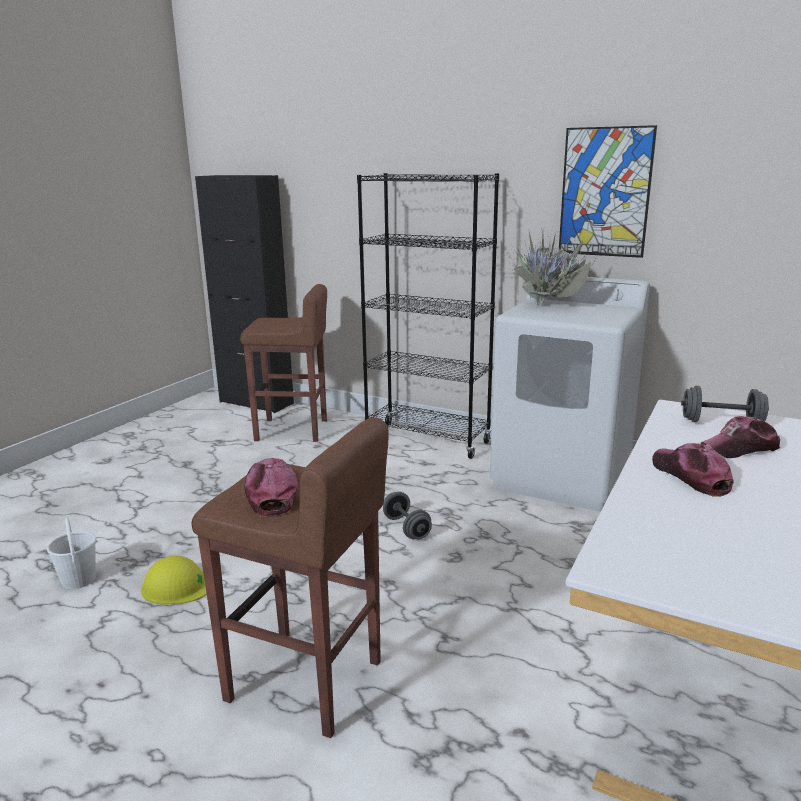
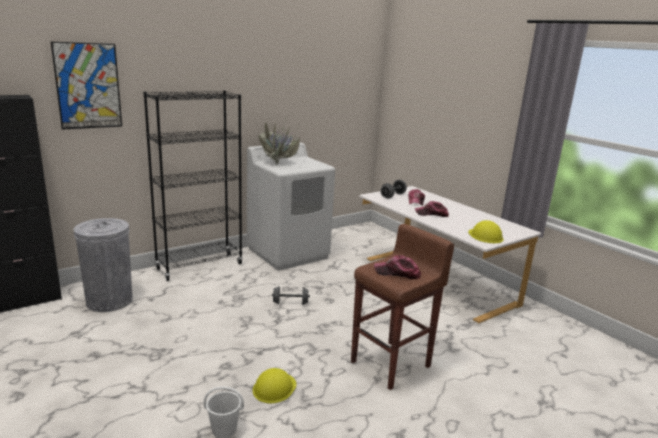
camera: 65 degrees left, 0 degrees up
brown stool [240,284,327,442] -> grey trash can [73,218,133,312]
picture [559,125,657,258] -> picture moved to [51,42,122,130]
none -> yellow hard hat [468,220,504,243]

